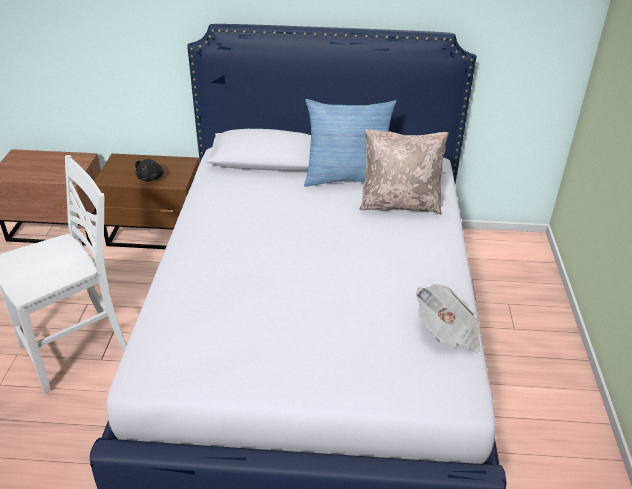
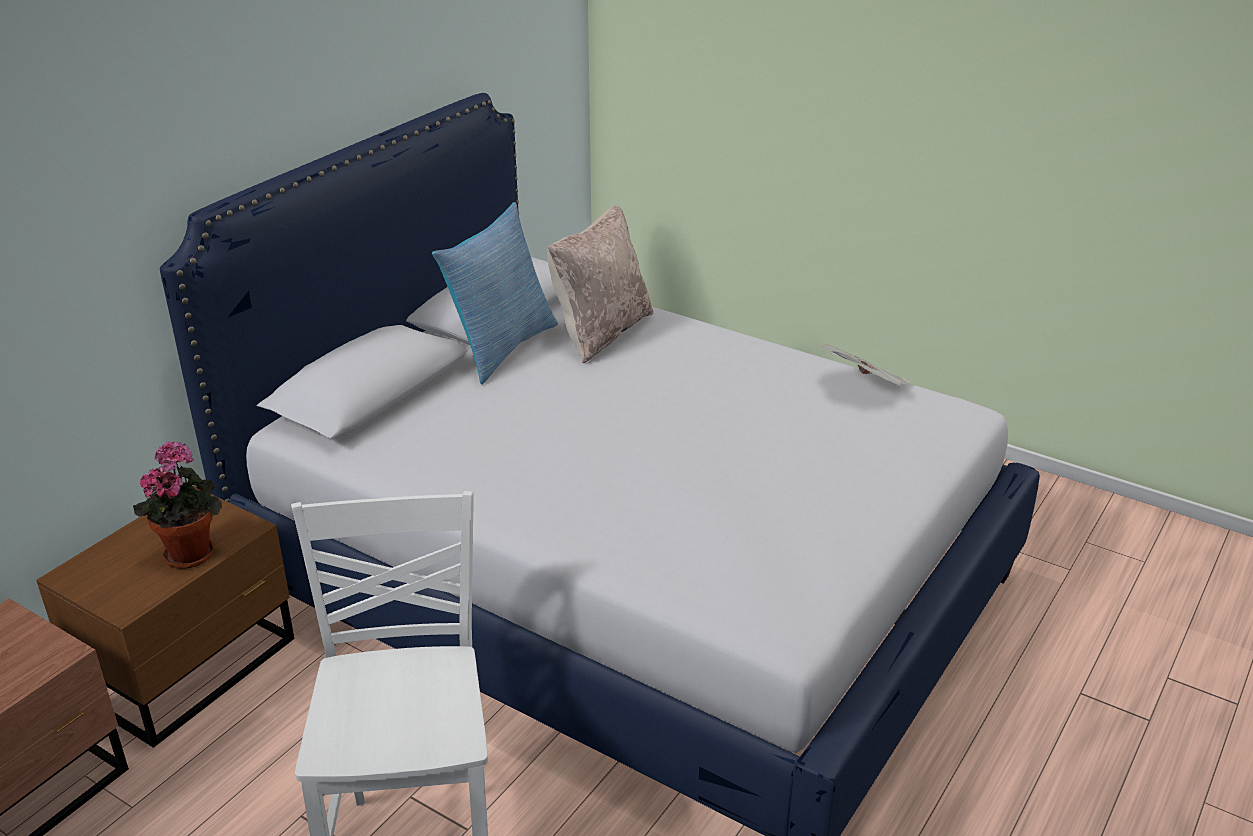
camera: 60 degrees left, 5 degrees down
black plush toy [135,159,163,181] -> potted plant [133,441,222,569]

